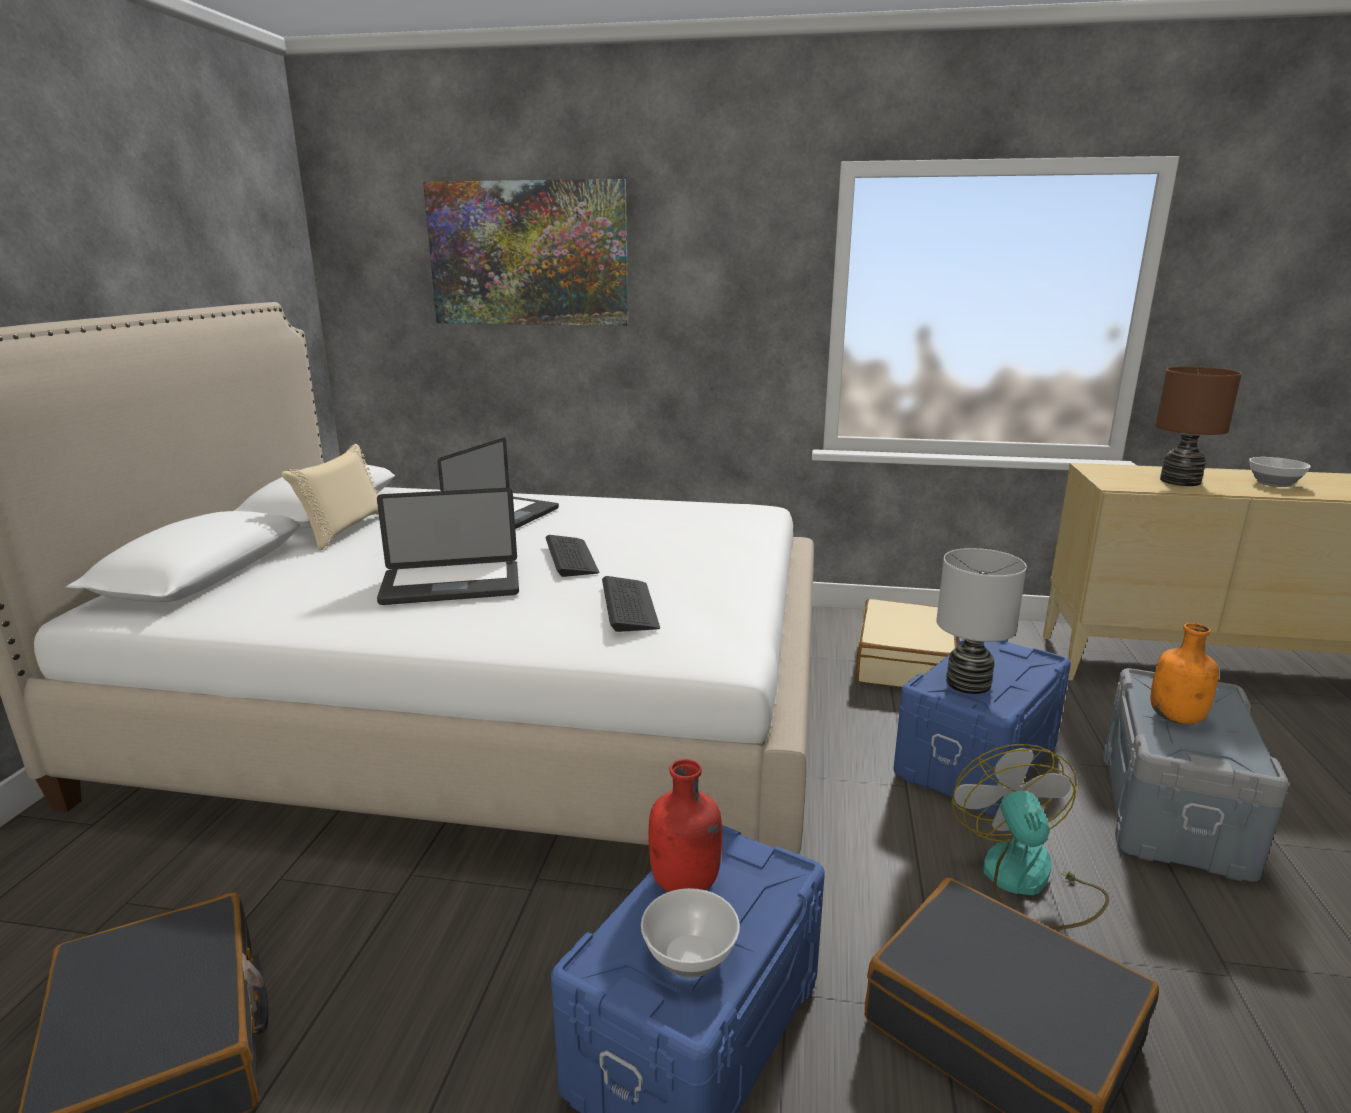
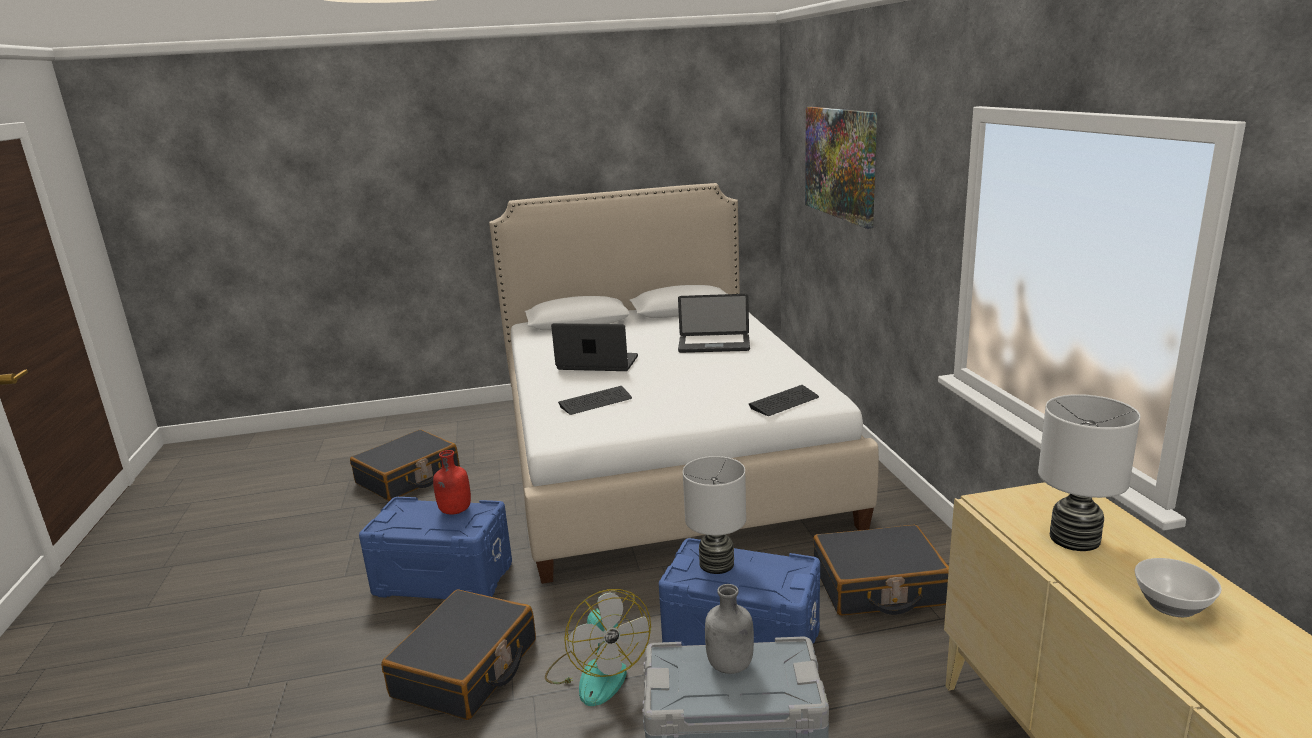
camera: 70 degrees right, 0 degrees up
beige pillow [281,444,380,551] -> none
laptop [377,488,519,605] -> laptop turned 135 degrees clockwise [551,323,638,371]
keyboard [545,535,600,577] -> keyboard moved to [749,385,819,416]
bowl [641,888,740,978] -> none
beige suitcase [856,599,960,688] -> black suitcase [813,525,949,616]
fan [952,744,1109,930] -> fan turned 90 degrees clockwise [545,589,651,706]
orange bottle [1151,623,1219,724] -> grey bottle [705,584,754,674]
brown table lamp [1155,366,1242,486] -> grey table lamp [1038,394,1140,551]

